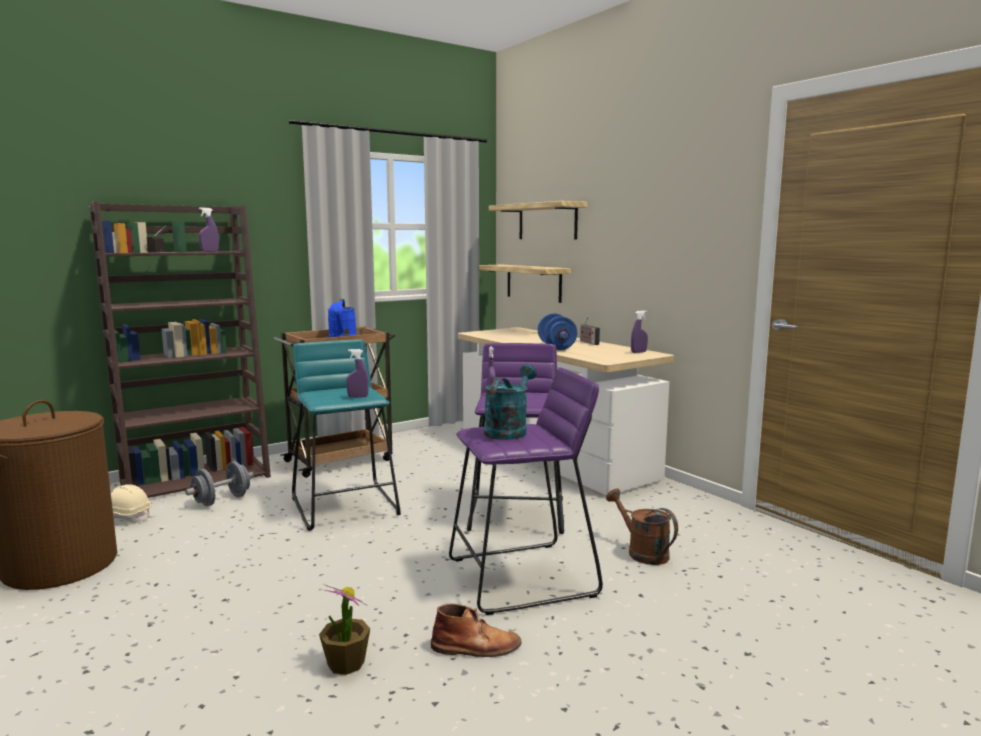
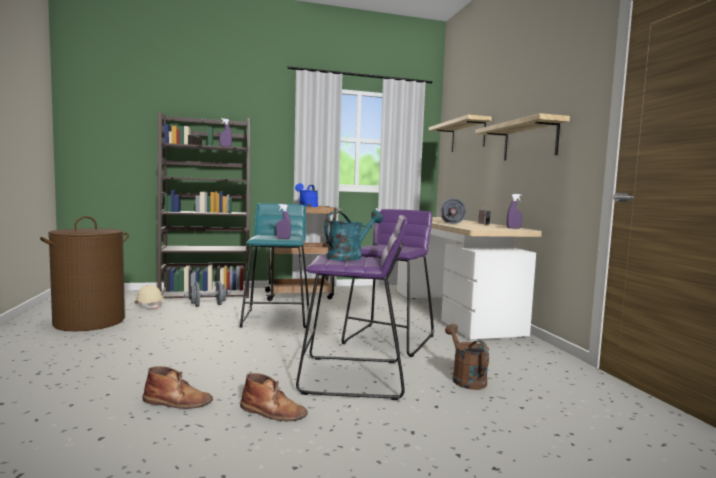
camera: 20 degrees right, 5 degrees down
potted plant [319,584,370,675] -> brown boot [143,366,213,409]
shelf [479,265,571,303] -> shelf moved to [475,113,570,161]
blue dumbbell [538,313,577,350] -> grey dumbbell [440,198,466,224]

